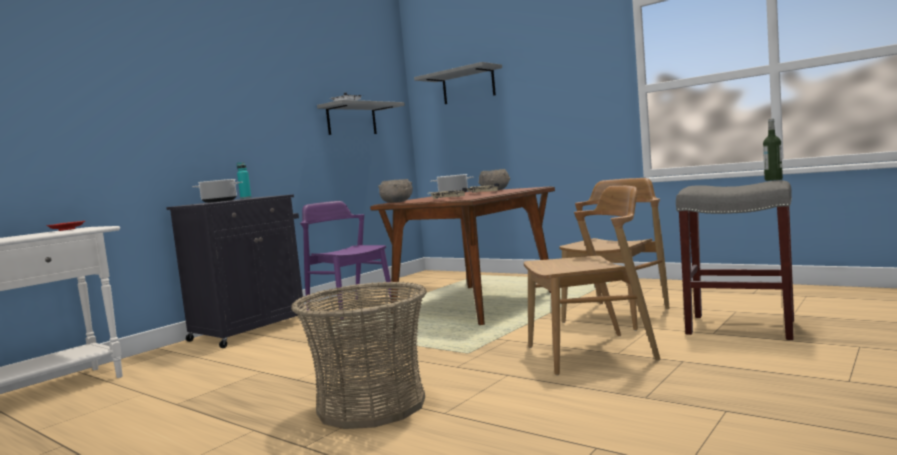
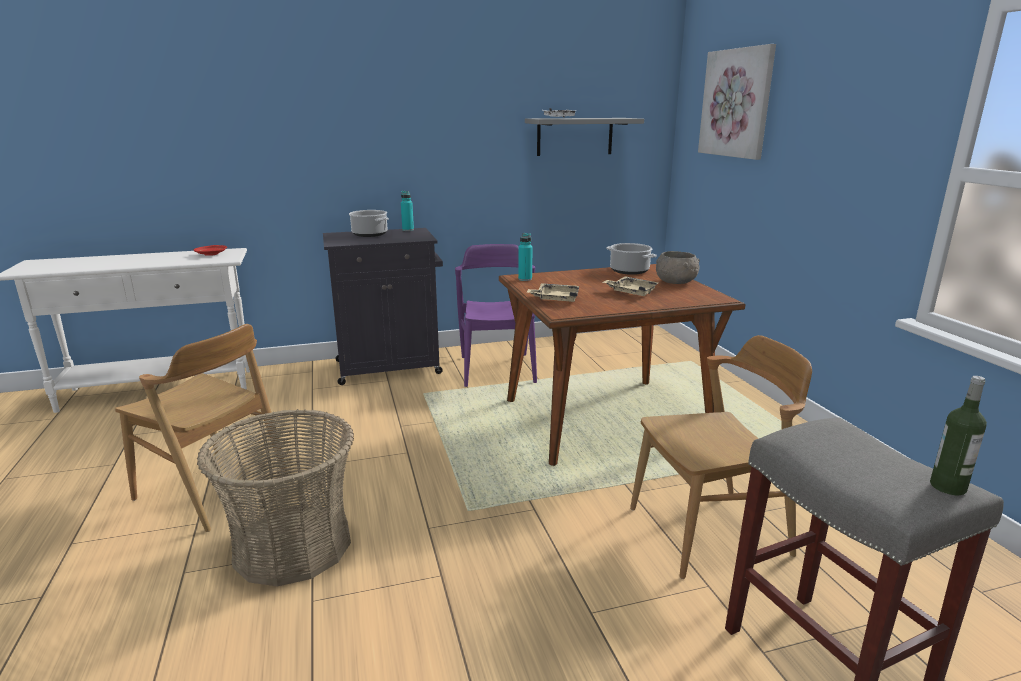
camera: 35 degrees right, 15 degrees up
grey bowl [378,179,413,203] -> turquoise bottle [518,233,532,281]
grey shelf [414,62,502,104] -> picture [698,44,776,160]
brown chair [524,186,661,375] -> brown chair moved to [115,324,286,532]

